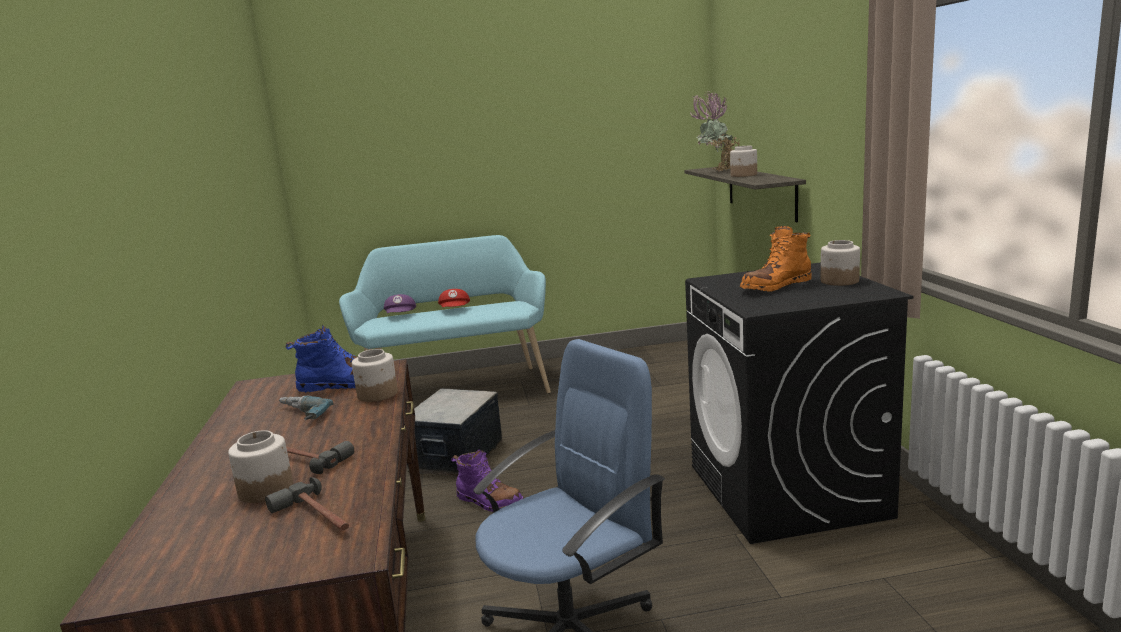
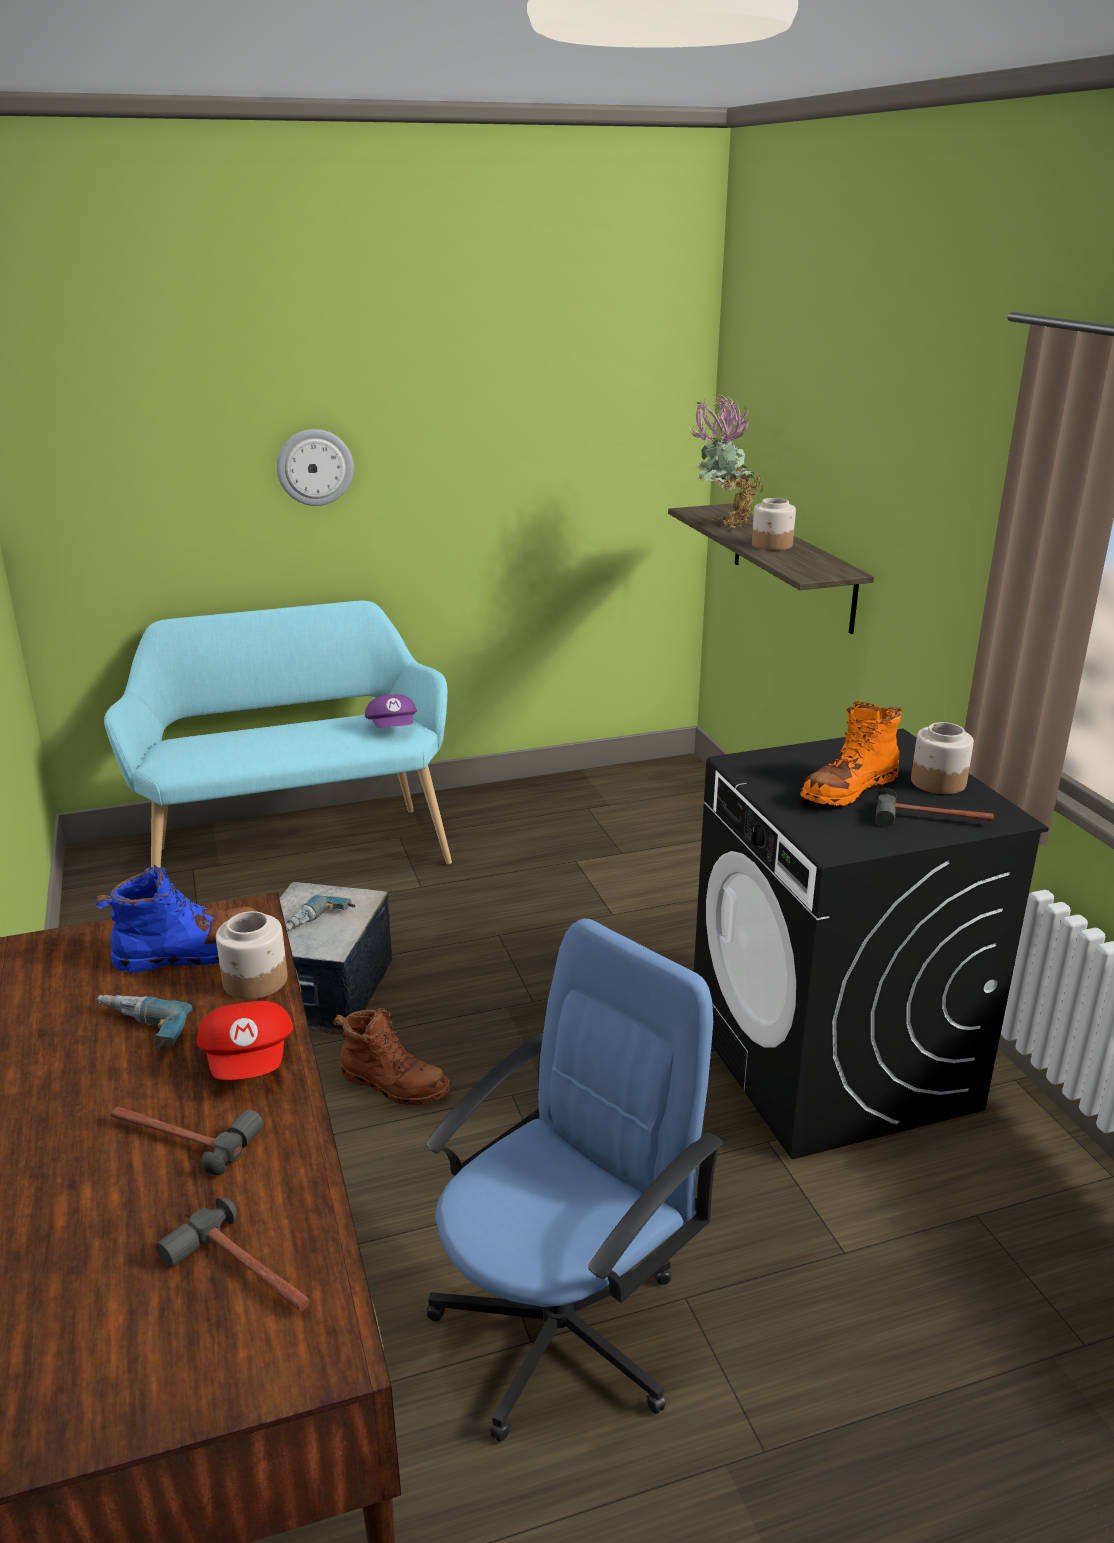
camera: 10 degrees left, 10 degrees up
jar [228,430,293,503] -> none
purple cap [384,294,416,313] -> purple cap moved to [365,694,417,728]
red cap [438,289,470,307] -> red cap moved to [197,1001,293,1080]
purple boot [451,449,524,512] -> brown boot [333,1008,451,1105]
none -> wall clock [277,429,354,506]
none -> power drill [285,894,355,932]
none -> hammer [876,788,994,827]

